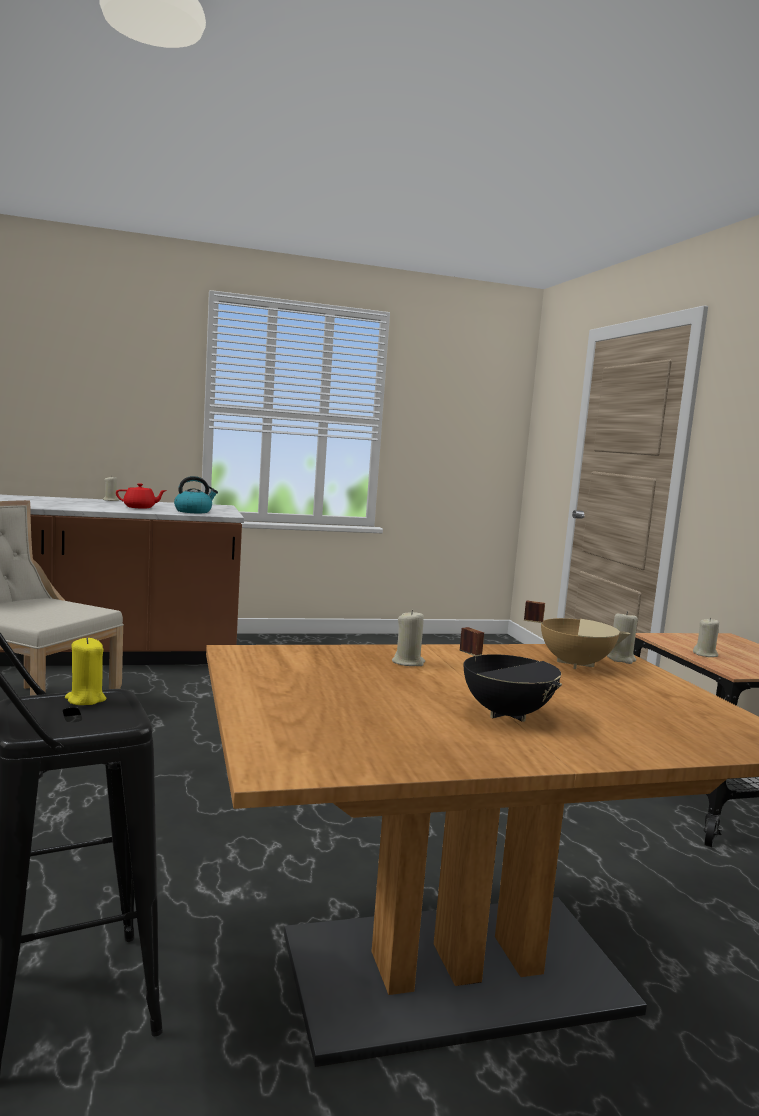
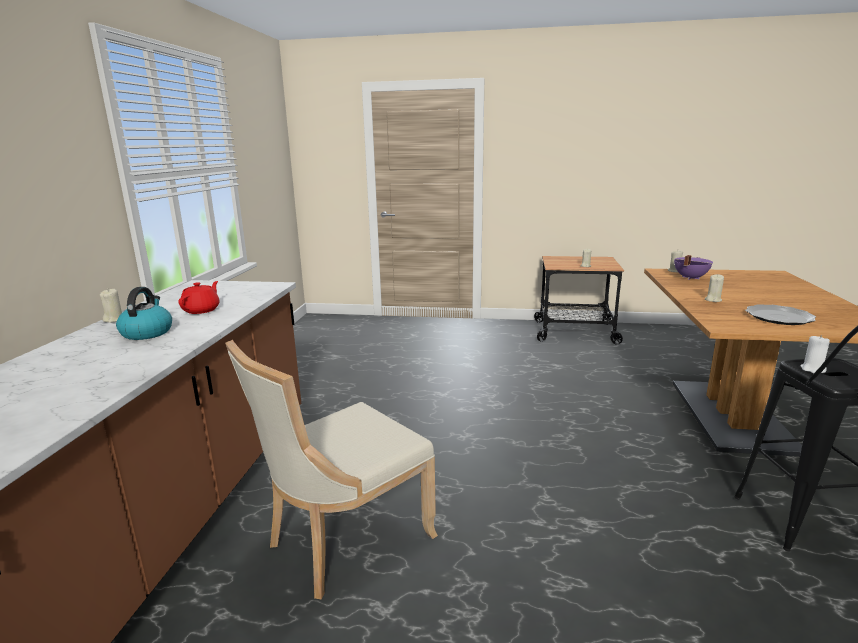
camera: 65 degrees left, 10 degrees up
yellow candle [65,637,106,705] -> white candle [800,335,830,373]
kettle [174,476,218,513] -> kettle moved to [116,287,172,340]
black cooking pot [459,627,562,722] -> none
beige cooking pot [524,601,631,669] -> purple cooking pot [674,255,713,280]
none -> plate [745,304,816,325]

